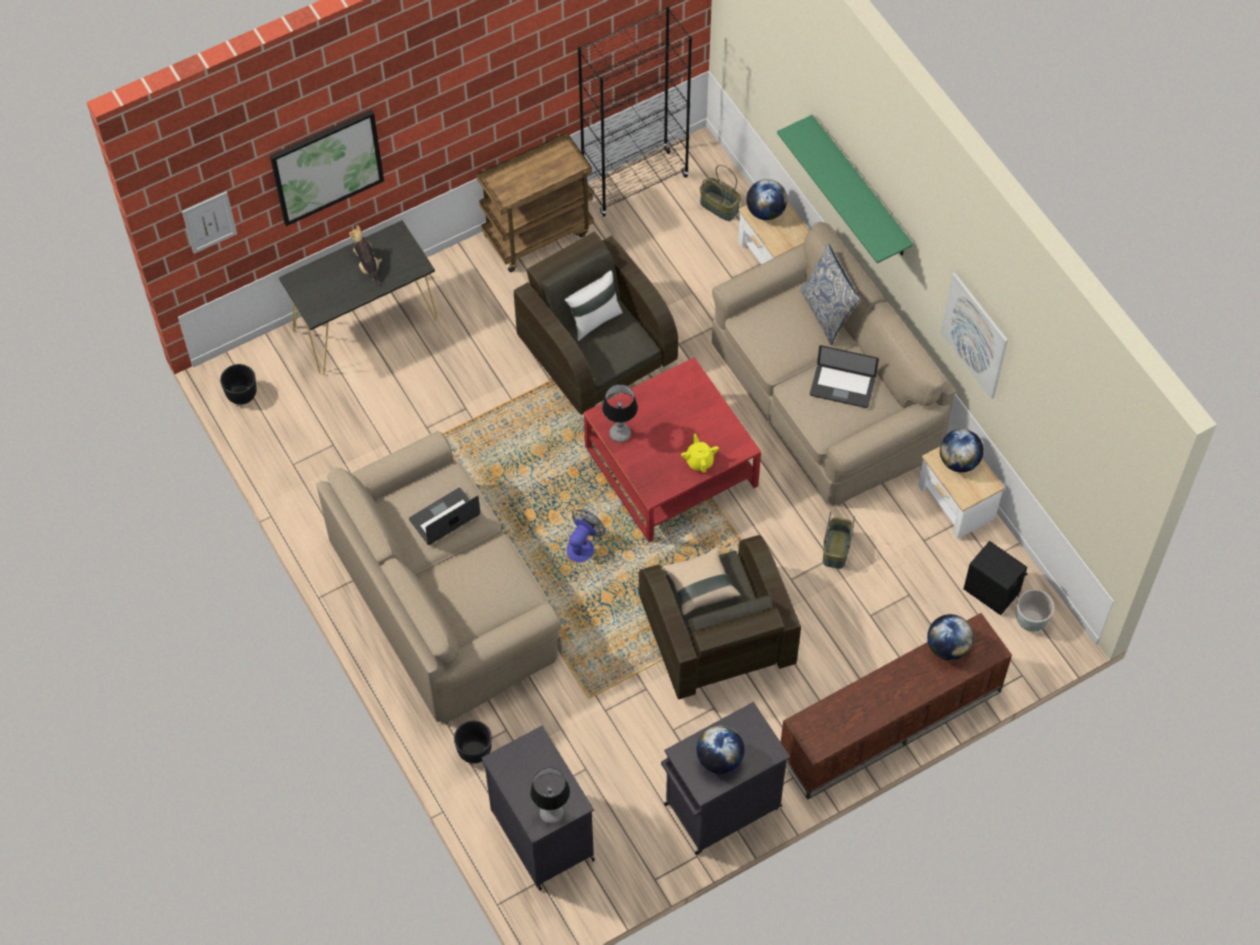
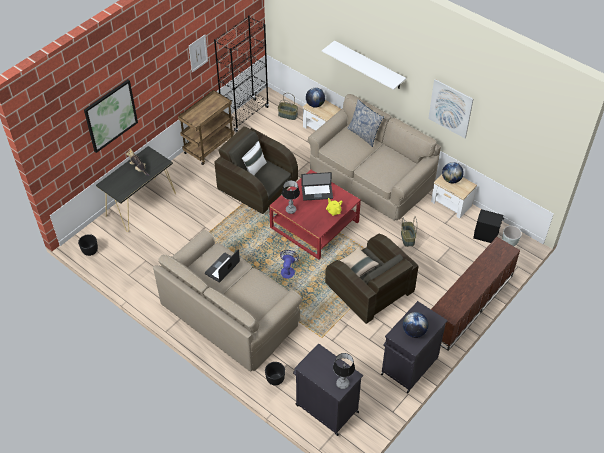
camera: 20 degrees left, 10 degrees down
picture [182,191,237,254] -> picture moved to [189,35,208,73]
green shelf [777,115,913,264] -> white shelf [322,41,406,90]
laptop [810,345,879,408] -> laptop moved to [302,172,333,201]
globe [927,614,974,660] -> none

